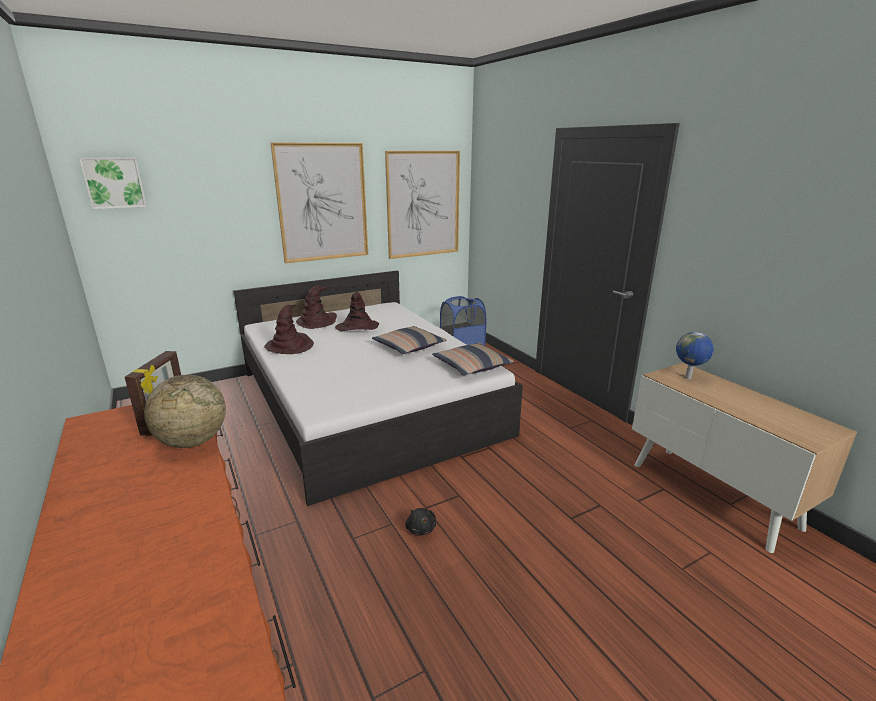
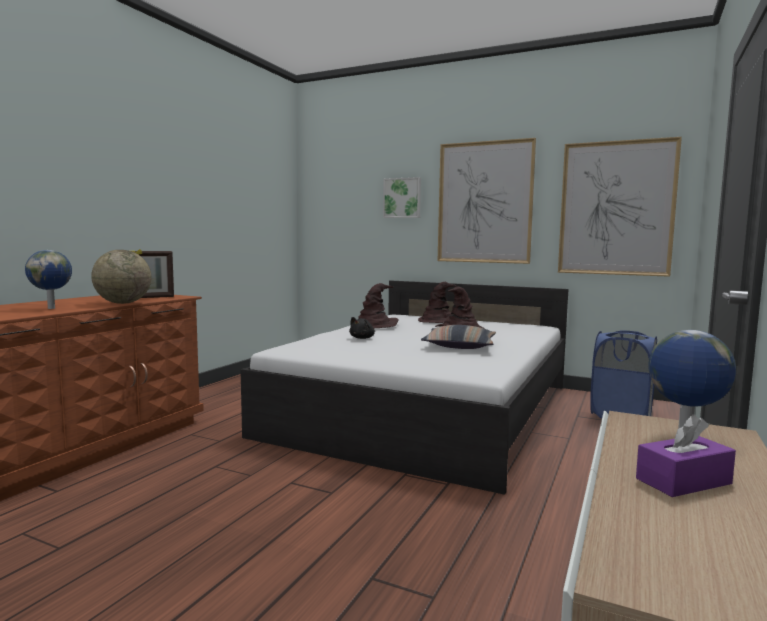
camera: 55 degrees right, 15 degrees down
picture [79,157,147,209] -> picture moved to [383,177,421,218]
black plush toy [405,508,436,535] -> black plush toy moved to [349,317,375,339]
pillow [432,343,514,376] -> none
none -> globe [25,250,72,309]
none -> purple tissue box [636,414,736,497]

